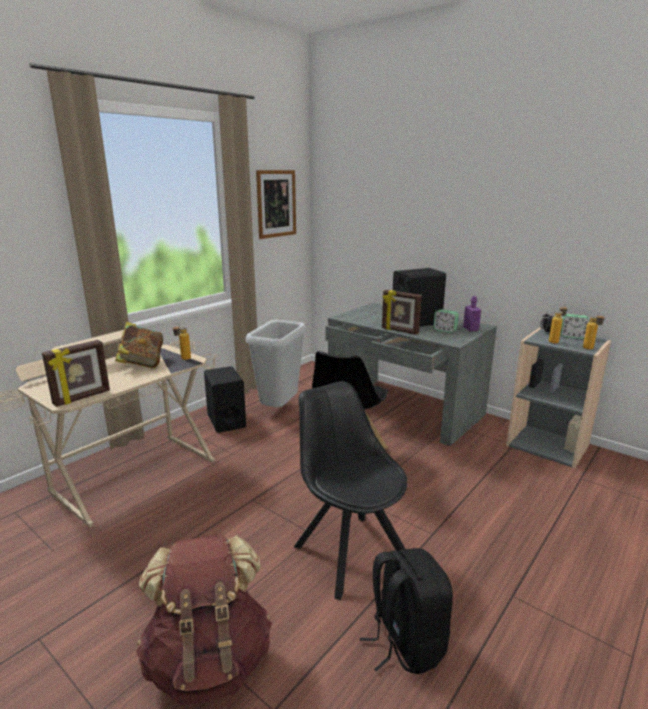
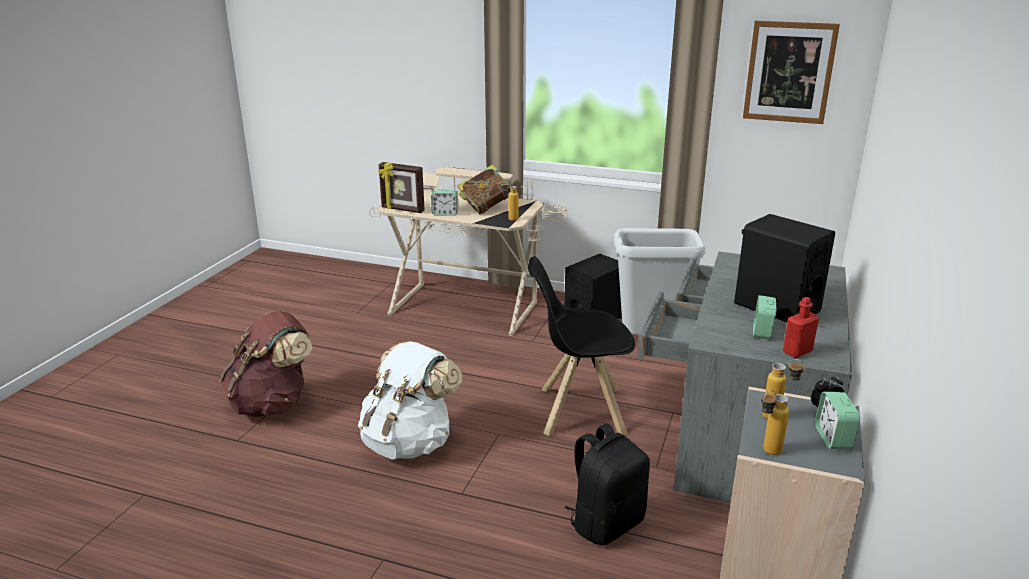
camera: 70 degrees right, 5 degrees up
black chair [294,381,407,600] -> white backpack [358,341,462,460]
black backpack [359,548,453,674] -> black backpack moved to [565,423,650,545]
picture frame [382,290,422,334] -> none
purple bottle [463,296,481,332] -> red bottle [783,297,819,358]
none -> alarm clock [431,190,458,216]

